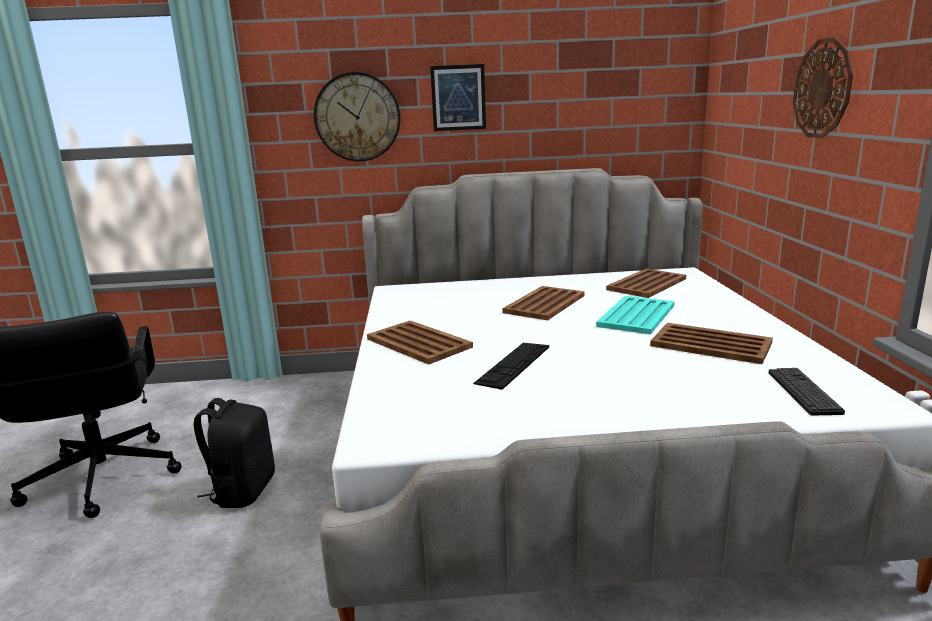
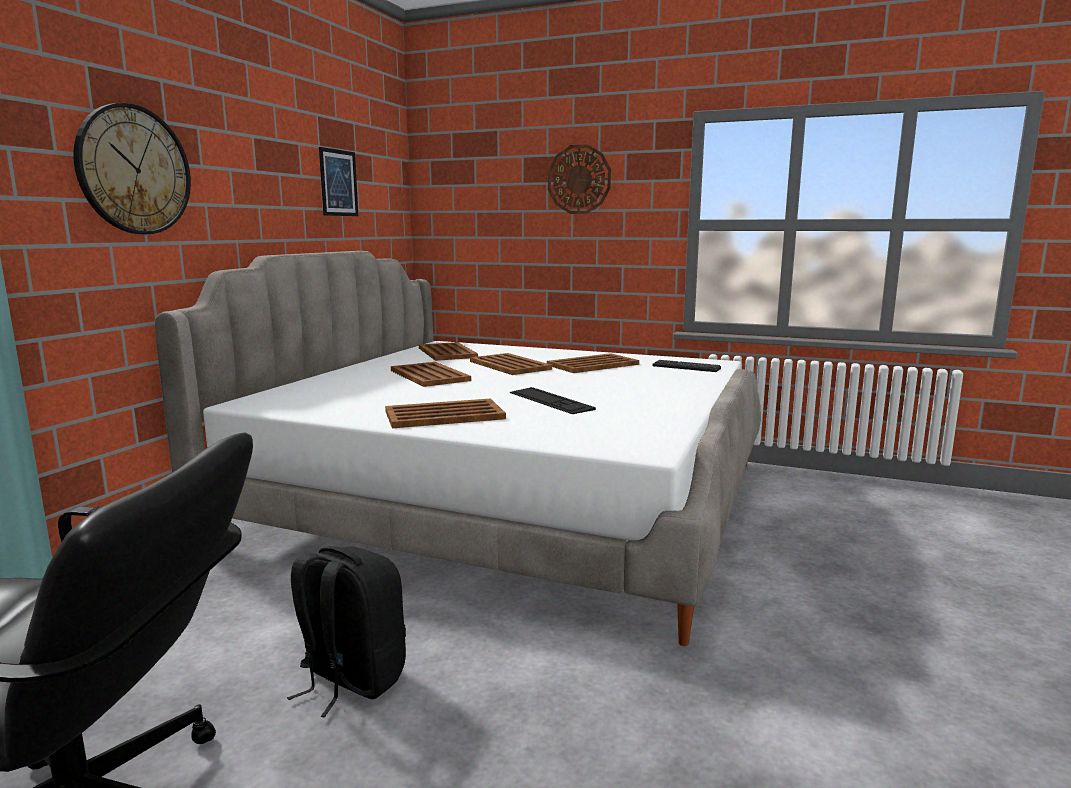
camera: 65 degrees left, 5 degrees down
picture [430,64,486,131] -> picture moved to [319,147,358,216]
turquoise tray [596,296,675,334] -> brown tray [470,353,552,375]

